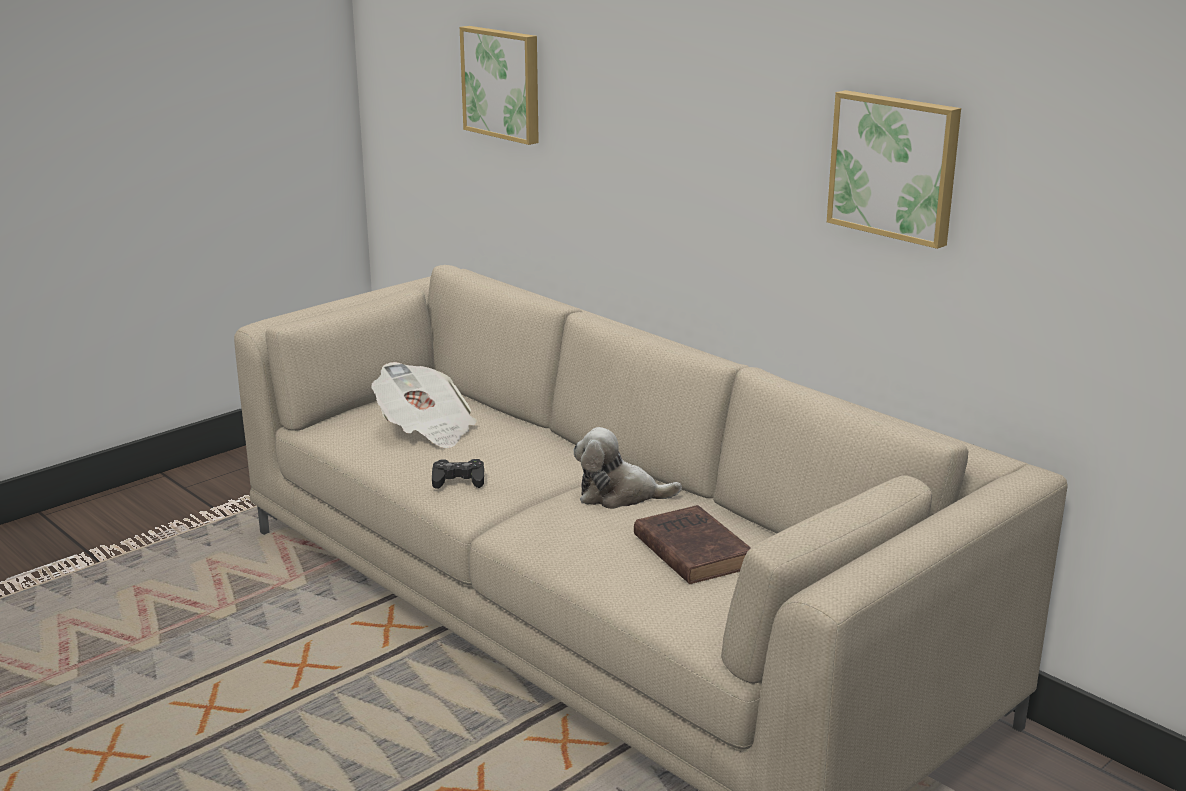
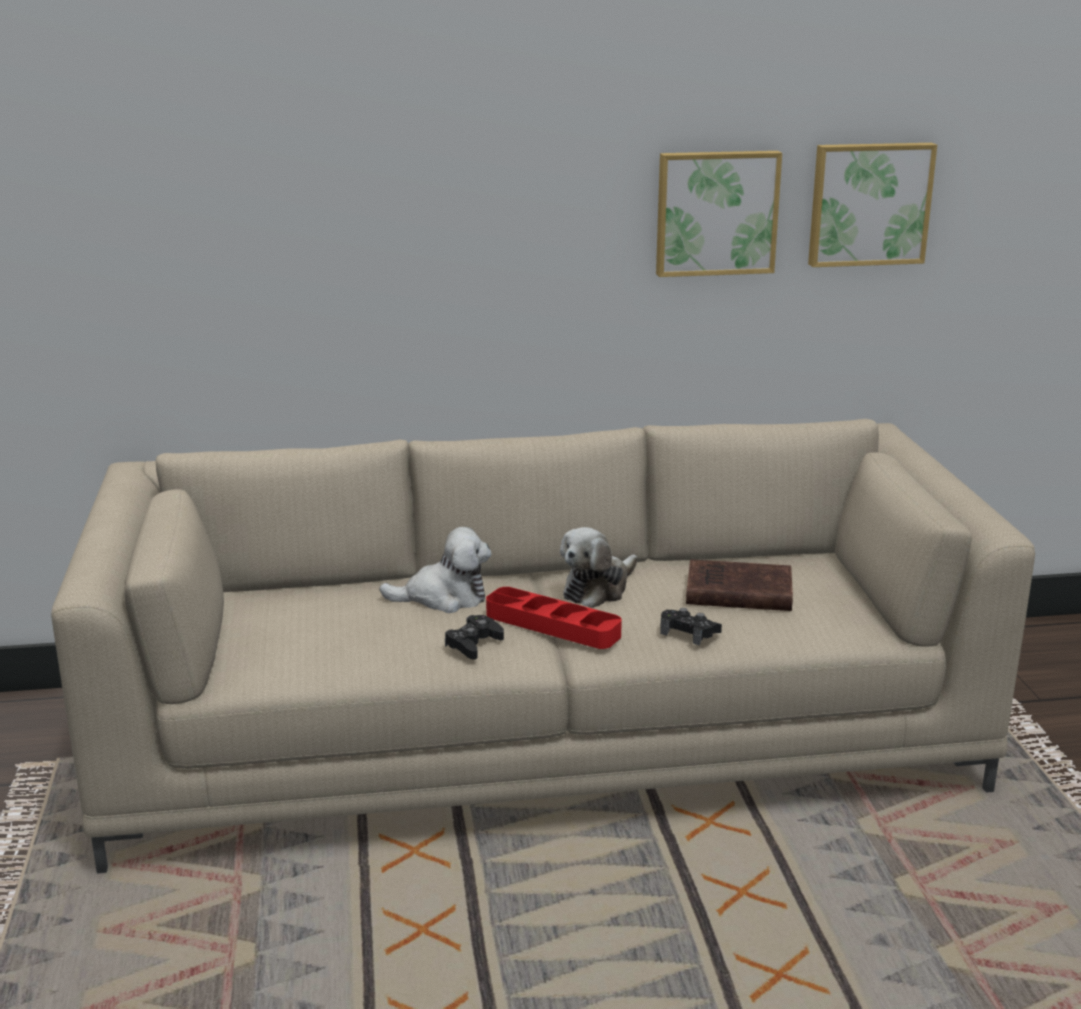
camera: 55 degrees left, 0 degrees up
newspaper [371,362,477,448] -> none
picture [460,26,539,145] -> picture moved to [808,143,937,267]
none -> plush toy [379,527,491,613]
none -> red tray [486,587,622,649]
none -> black game controller [660,608,722,645]

